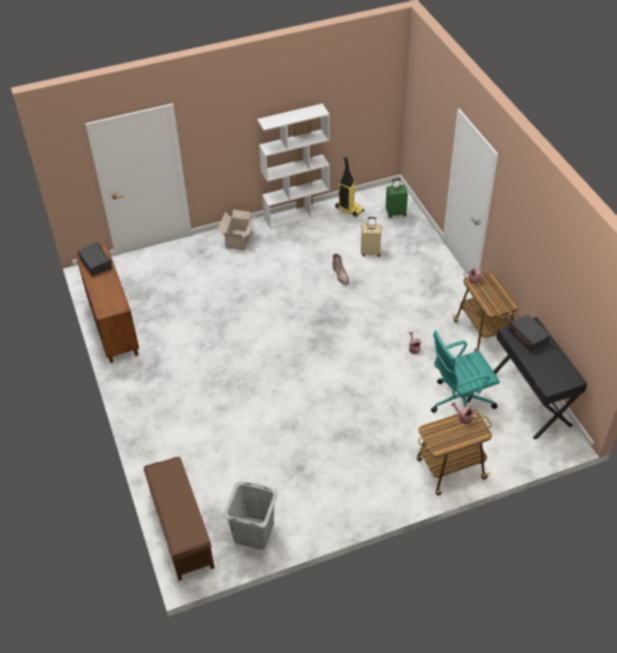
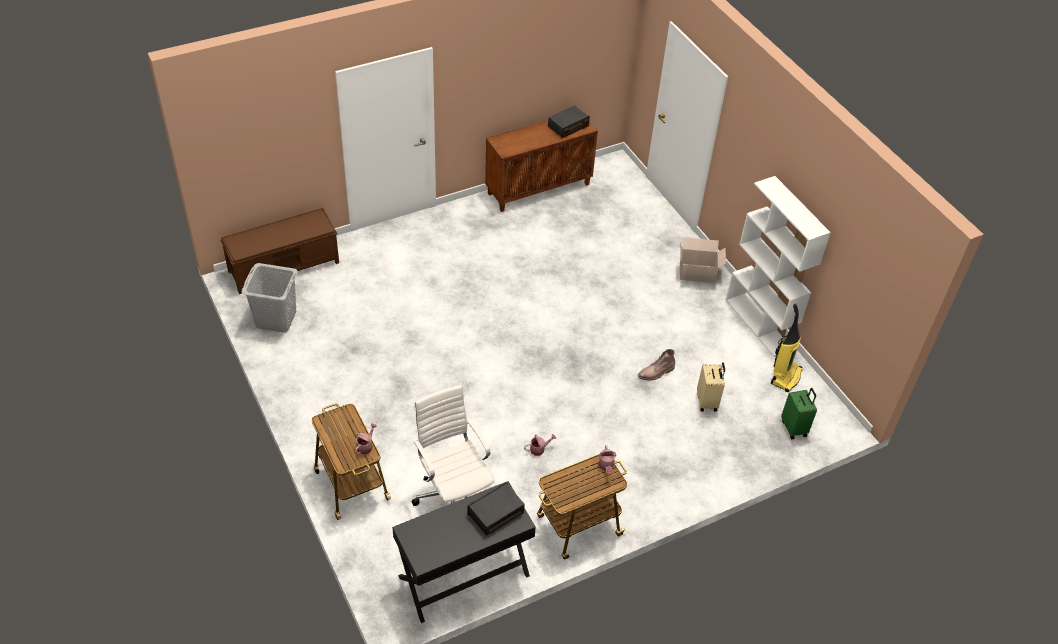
camera: 80 degrees right, 0 degrees up
turquoise office chair [431,330,500,413] -> white office chair [411,385,494,506]

